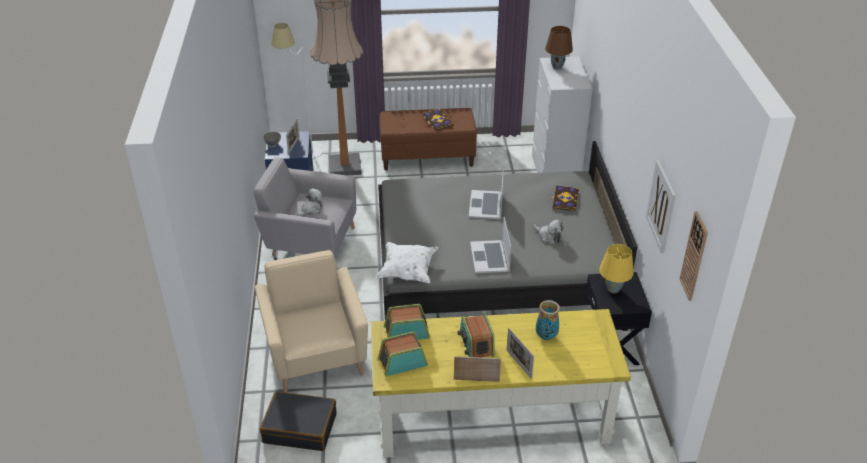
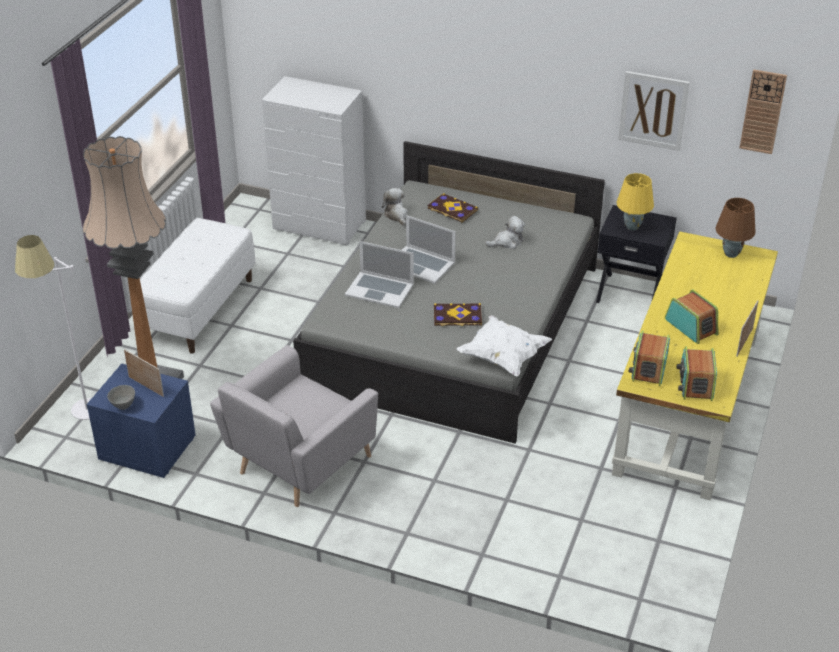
camera: 65 degrees left, 0 degrees up
beige armchair [255,250,368,393] -> none
black suitcase [260,392,337,451] -> none
plush toy [297,188,323,217] -> plush toy moved to [382,188,408,226]
brown bench [379,108,477,170] -> white bench [140,218,256,354]
book [423,109,454,130] -> book moved to [434,303,482,326]
radio [457,312,495,358] -> radio turned 135 degrees counterclockwise [665,290,718,344]
laptop [470,217,511,273] -> laptop moved to [345,241,414,308]
picture frame [507,328,534,379] -> none
vase [536,300,560,340] -> none
brown table lamp [545,26,573,70] -> brown table lamp moved to [715,198,755,258]

